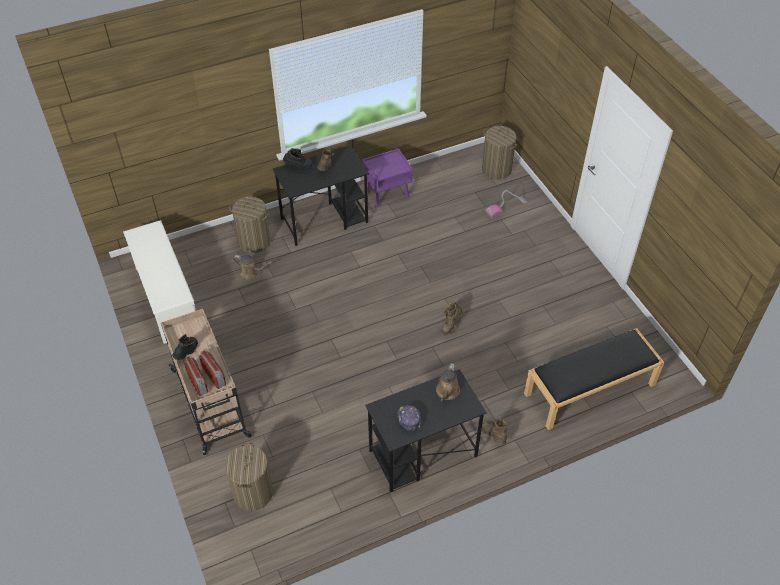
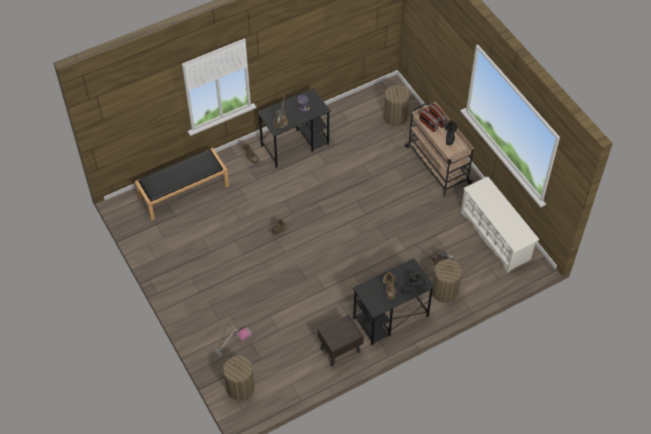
camera: 175 degrees right, 5 degrees up
purple nightstand [362,148,413,208] -> brown nightstand [318,314,364,367]

